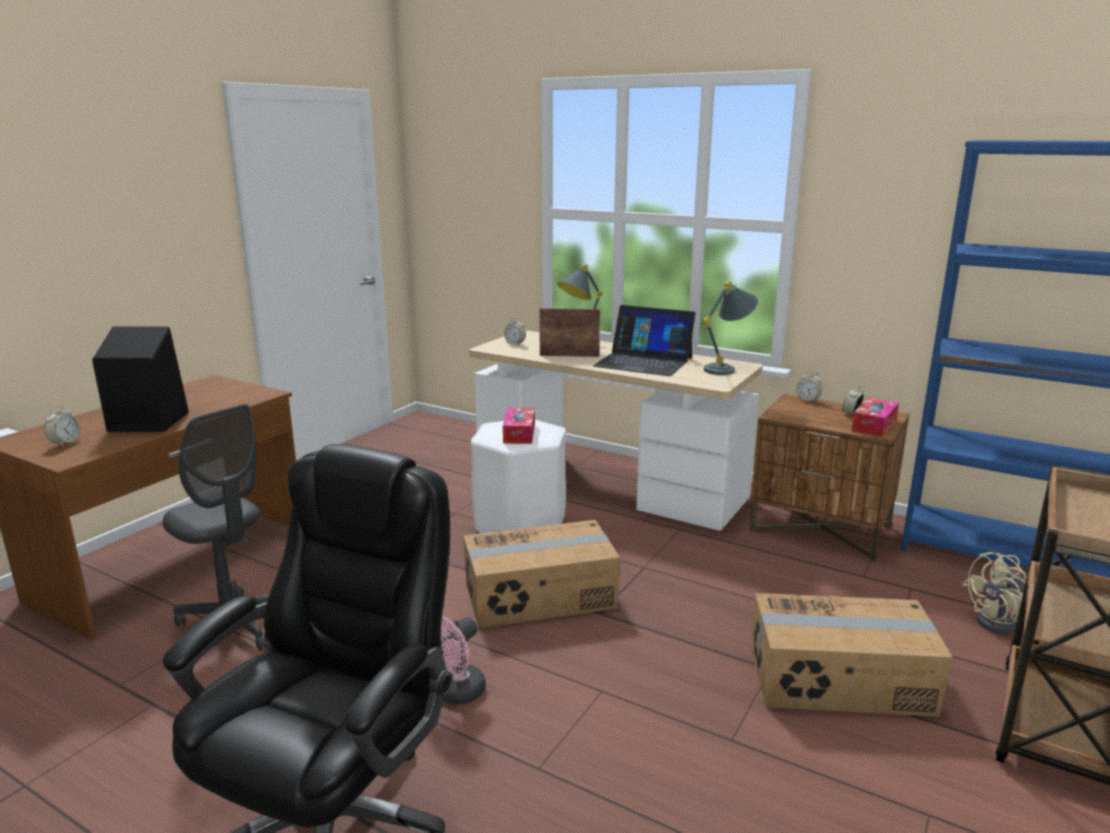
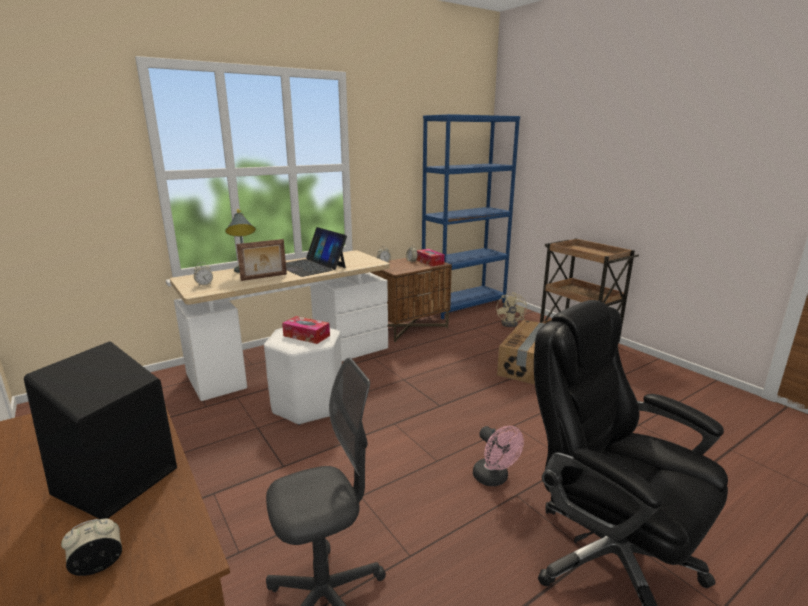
camera: 65 degrees left, 0 degrees up
alarm clock [45,406,81,446] -> alarm clock turned 75 degrees counterclockwise [61,518,122,576]
cardboard box [463,520,620,628] -> none
picture frame [539,308,600,357] -> picture frame turned 150 degrees counterclockwise [236,239,287,281]
laptop [593,305,696,376] -> laptop turned 90 degrees clockwise [286,227,347,277]
grey table lamp [703,281,758,375] -> none

